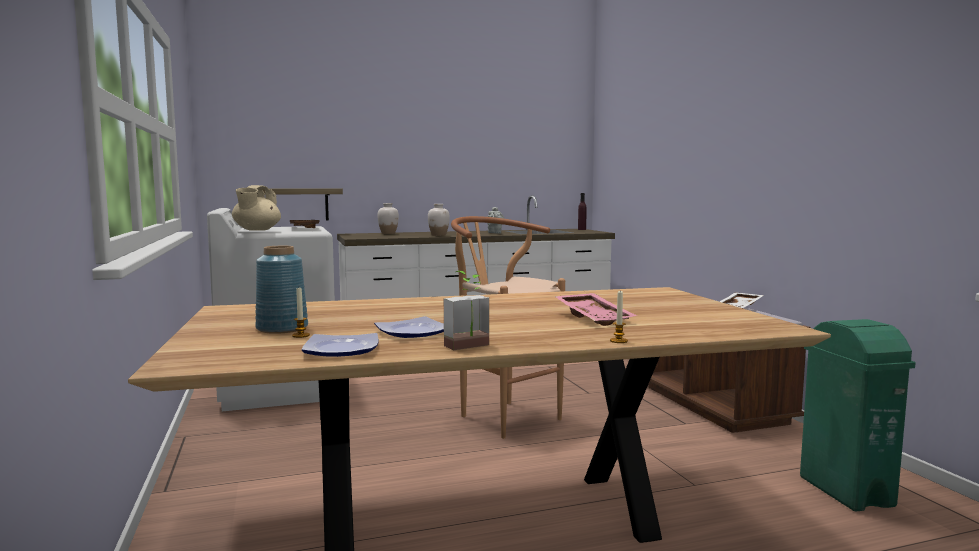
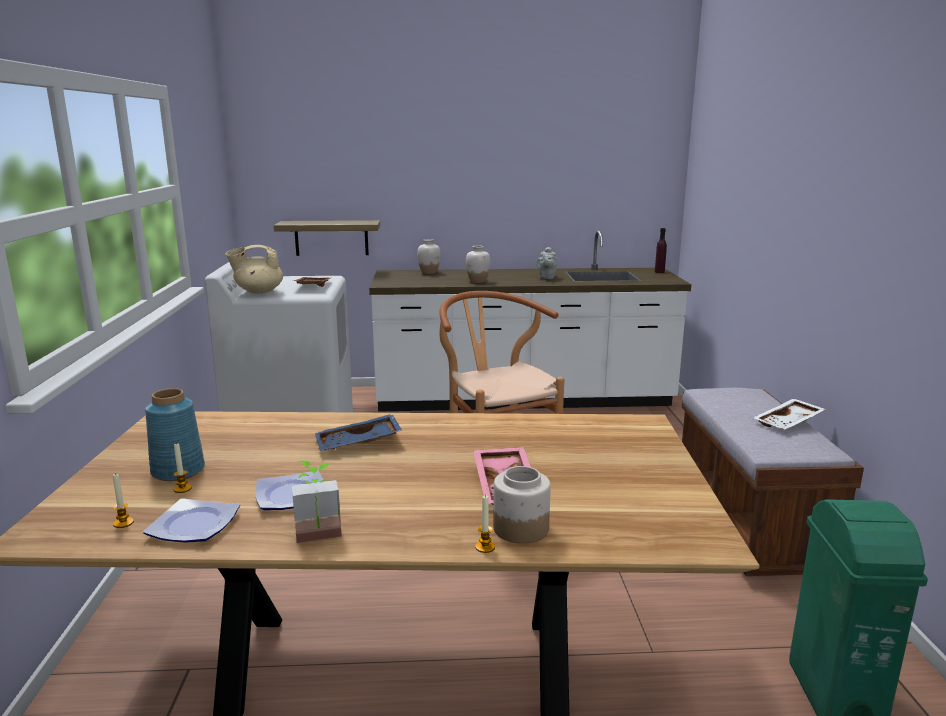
camera: 15 degrees right, 10 degrees up
beige teapot [232,185,281,231] -> beige teapot turned 45 degrees clockwise [225,245,283,294]
none -> candle [113,473,134,528]
none -> blue tray [315,414,402,451]
none -> jar [493,466,551,544]

